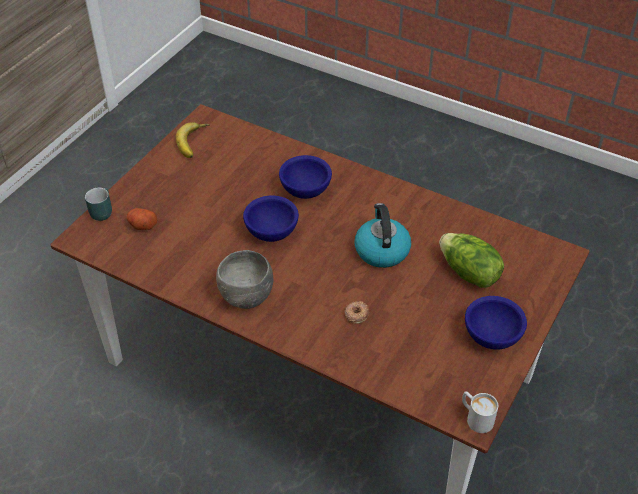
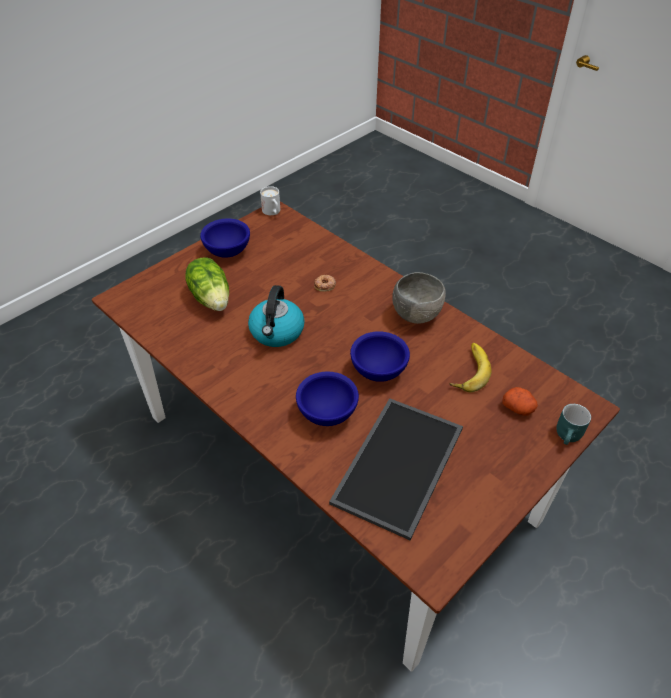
camera: 165 degrees left, 0 degrees up
banana [176,122,210,158] -> banana moved to [450,343,491,392]
none -> tray [329,398,463,540]

